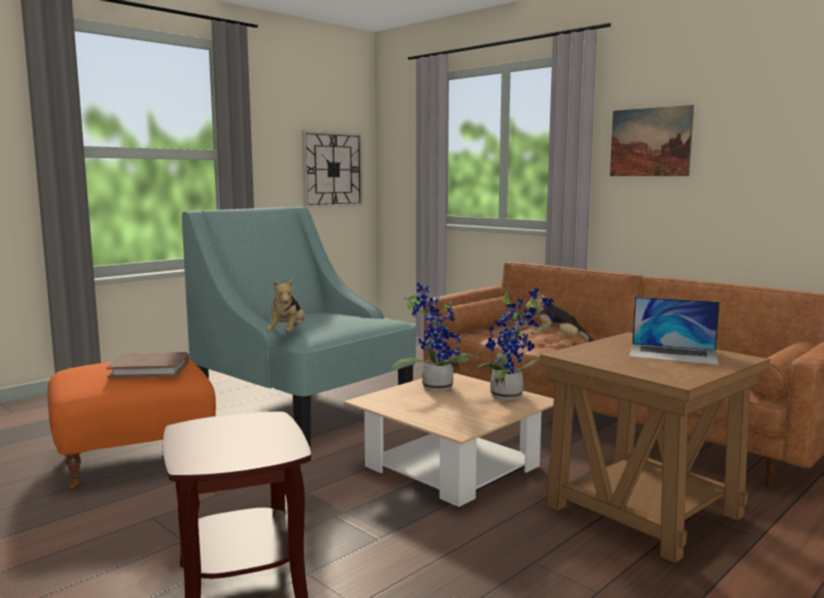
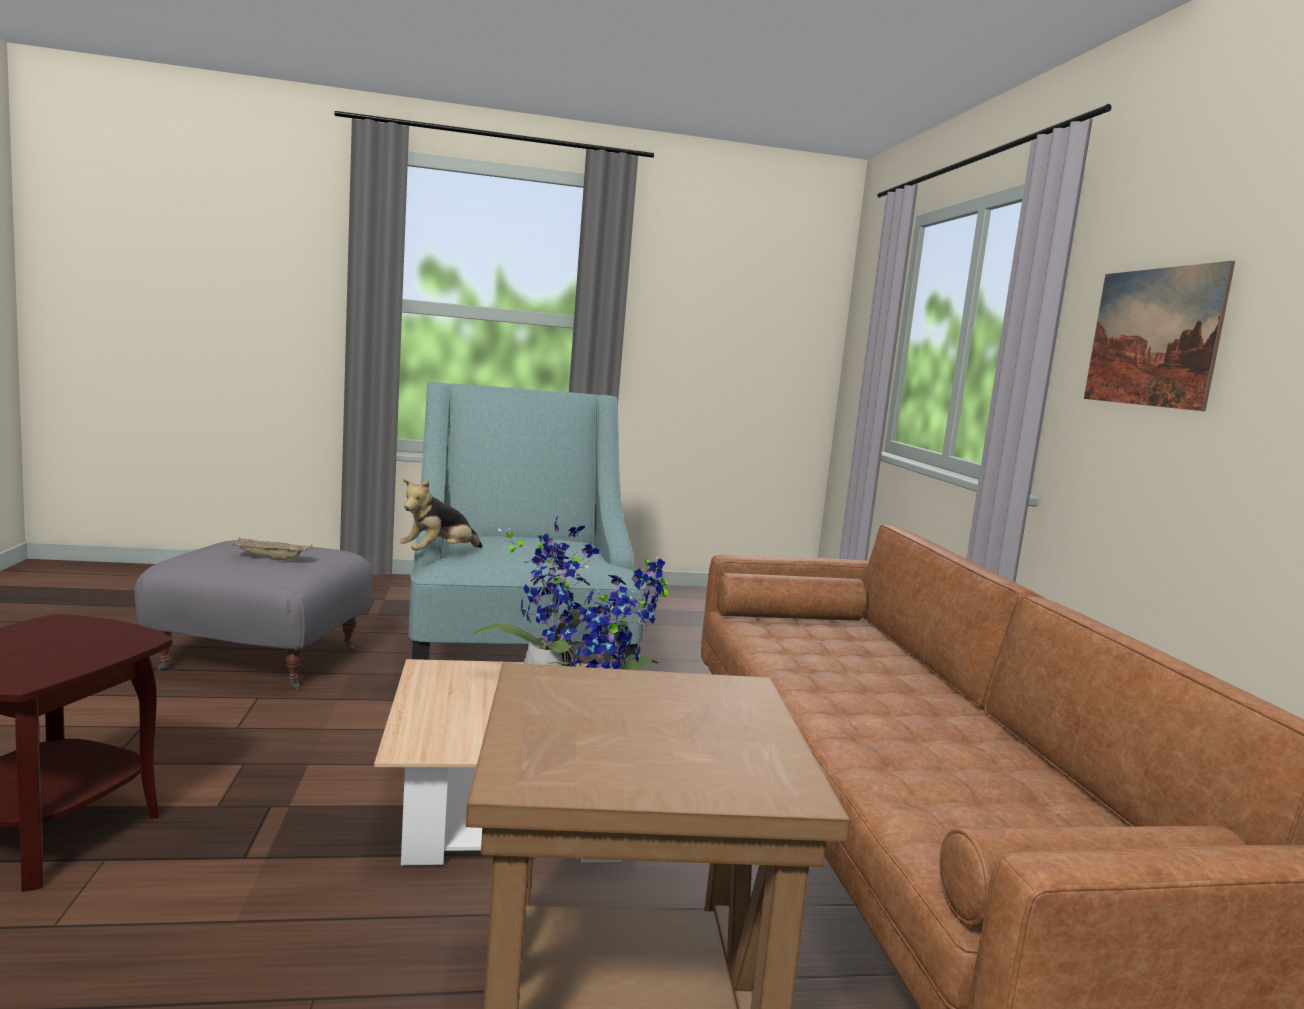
camera: 35 degrees right, 0 degrees up
orange ottoman [47,359,216,489] -> grey ottoman [134,540,372,689]
brown book [106,352,189,378] -> beige tray [231,537,312,560]
wall clock [302,130,363,208] -> none
plush toy [525,289,595,342] -> none
laptop [629,297,720,365] -> none

